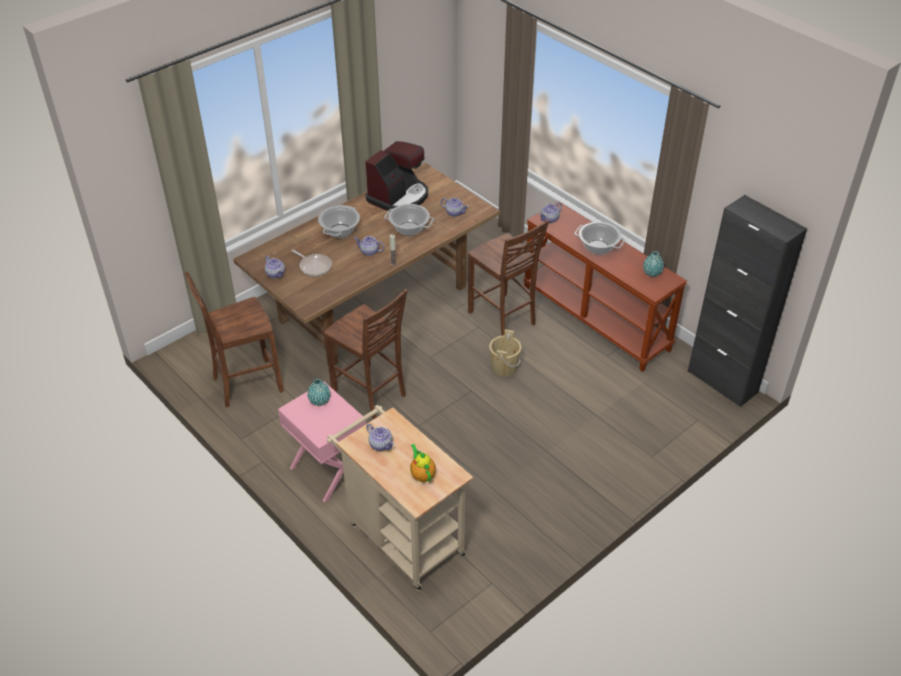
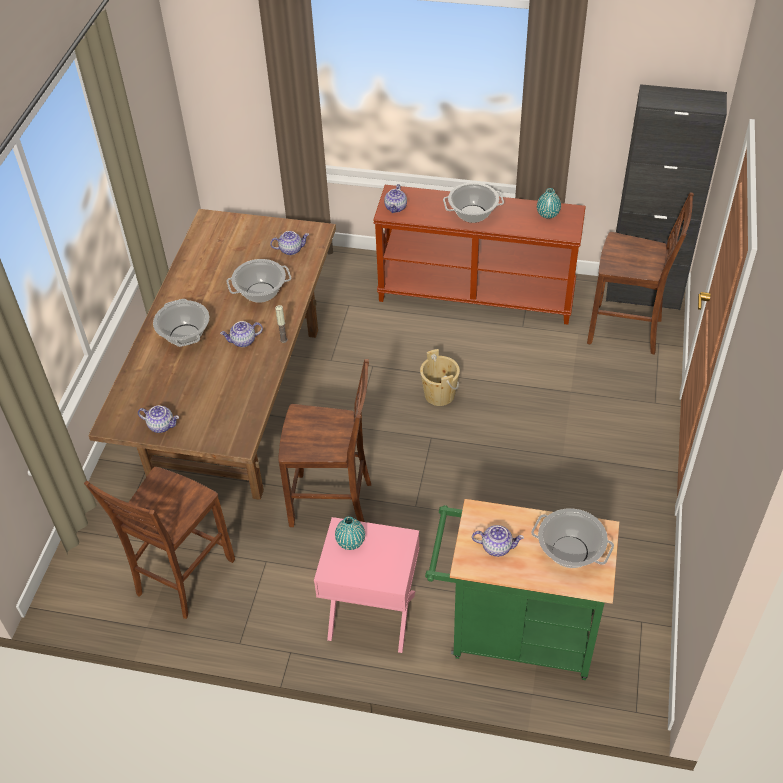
camera: 35 degrees left, 5 degrees up
frying pan [292,249,332,276] -> none
beige cart [327,405,473,591] -> green cart [425,499,619,680]
coffee machine [365,141,428,212] -> none
teapot [410,444,436,482] -> cooking pot [531,508,614,568]
brown chair [468,219,549,336] -> brown chair moved to [587,192,694,355]

